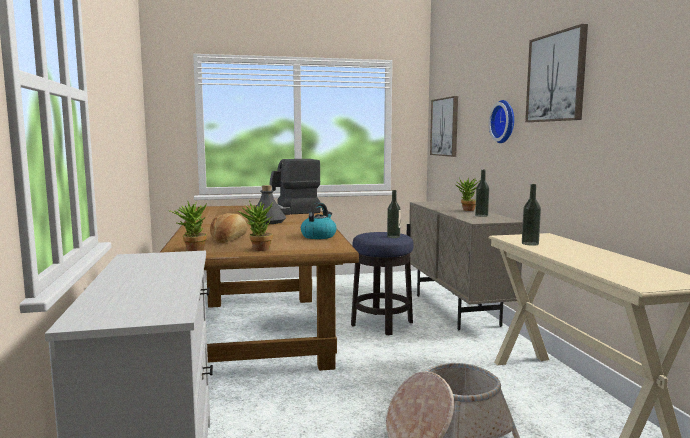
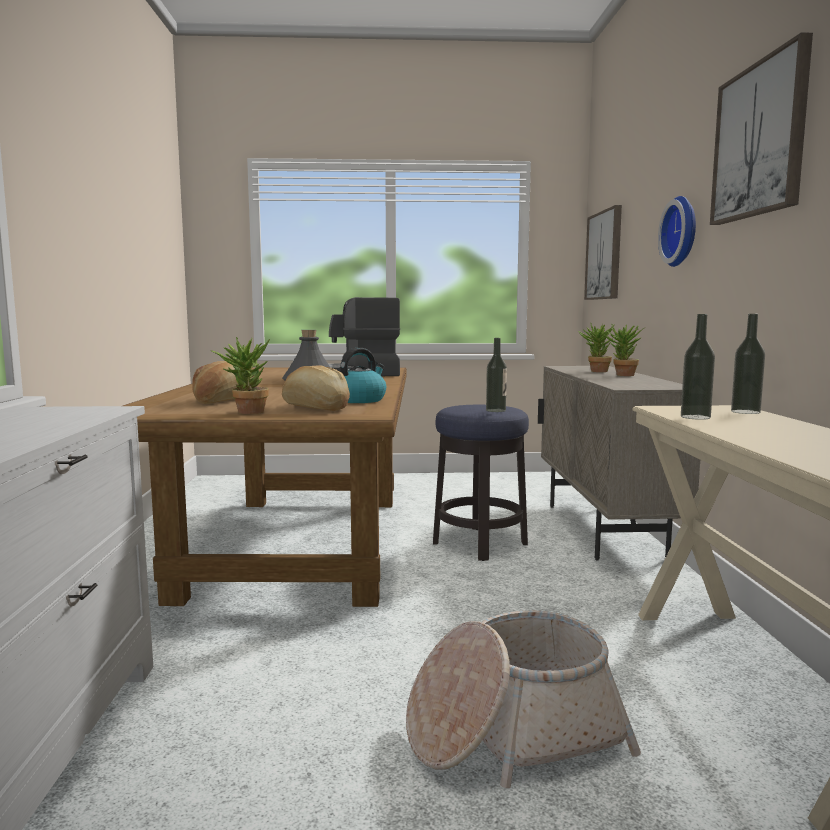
camera: 10 degrees right, 0 degrees up
potted plant [169,201,207,251] -> potted plant moved to [578,323,615,372]
bottle [475,170,489,217] -> bottle moved to [731,314,765,414]
none -> bread [282,365,350,411]

